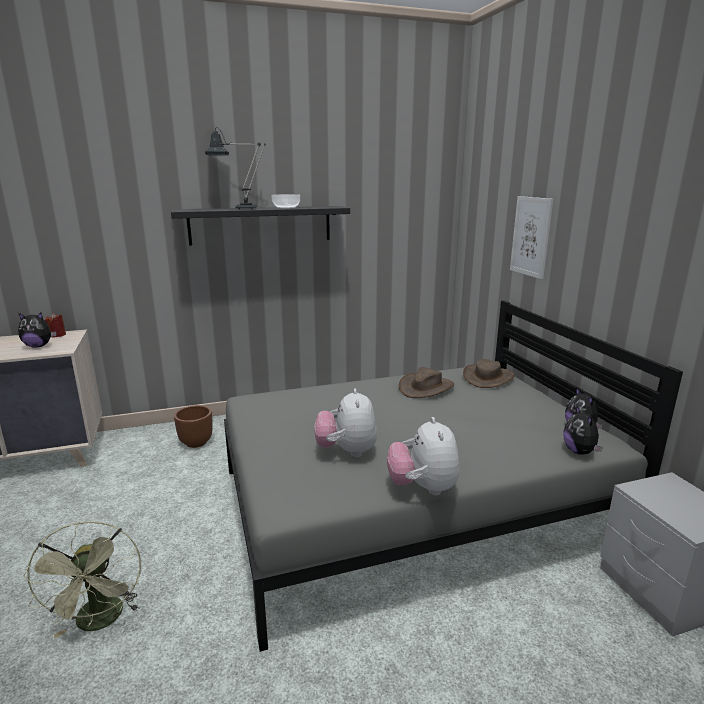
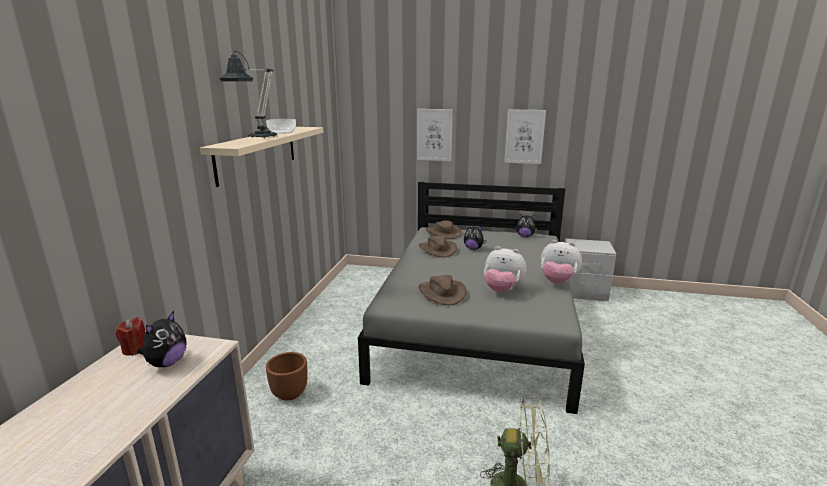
camera: 60 degrees left, 0 degrees up
black shelf [171,206,350,246] -> beige shelf [200,127,323,187]
plush toy [563,406,603,455] -> plush toy moved to [464,225,487,250]
none -> brown hat [418,275,466,305]
none -> picture [504,109,546,164]

